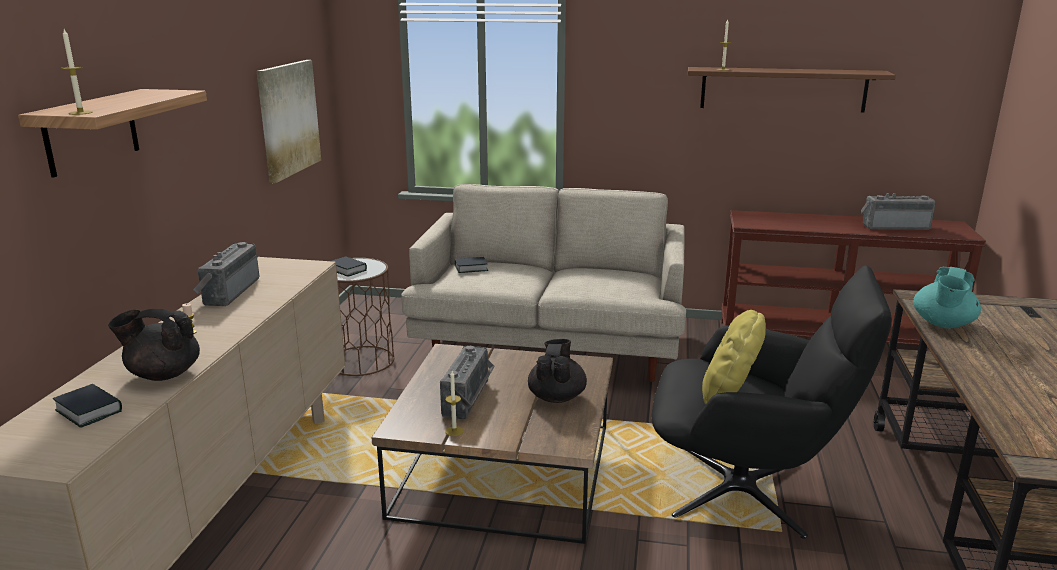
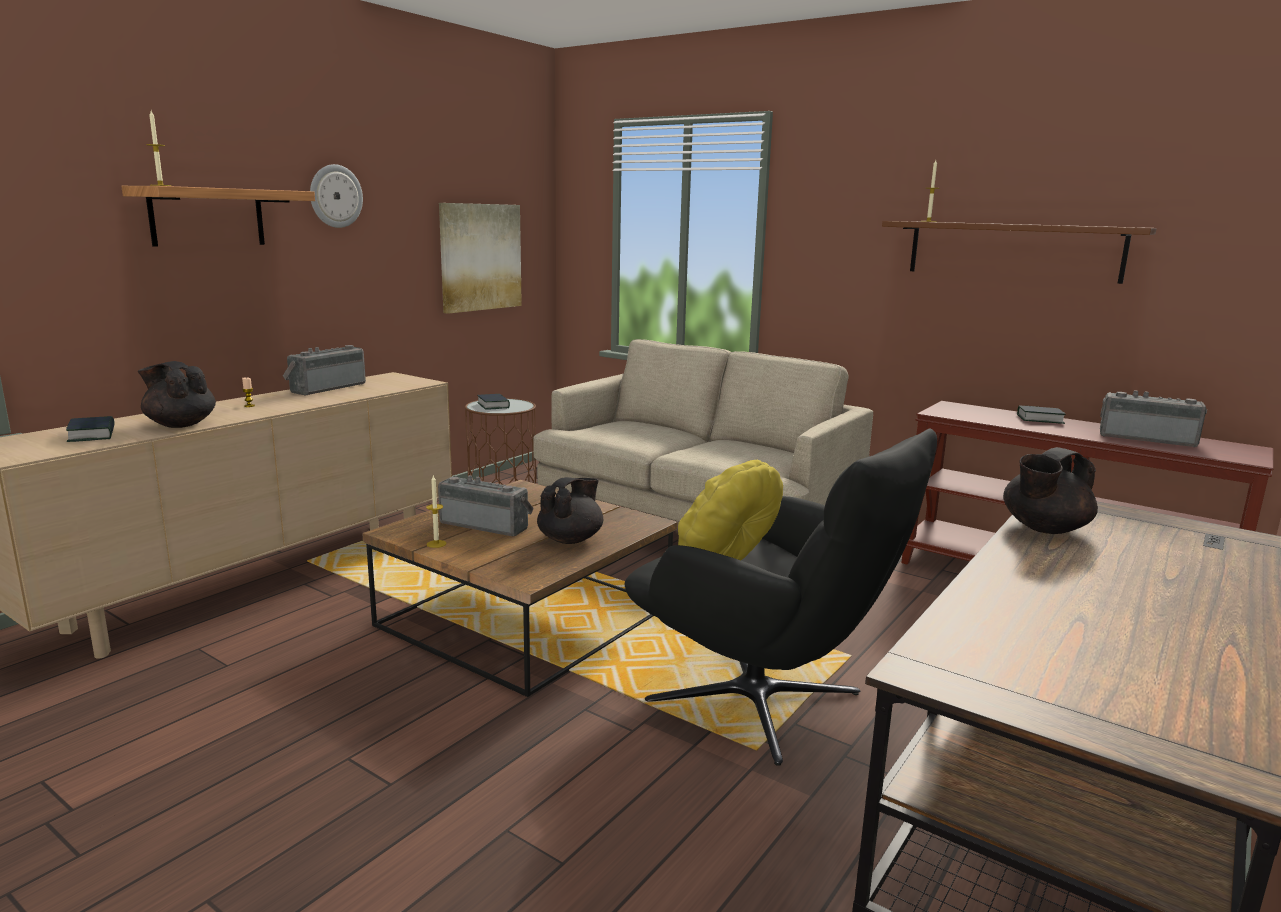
camera: 25 degrees right, 5 degrees down
radio [440,346,495,419] -> radio turned 105 degrees counterclockwise [438,475,534,536]
book [455,257,488,273] -> book moved to [1017,405,1066,424]
turquoise teapot [913,267,981,328] -> black teapot [1003,447,1098,534]
none -> wall clock [310,164,363,228]

